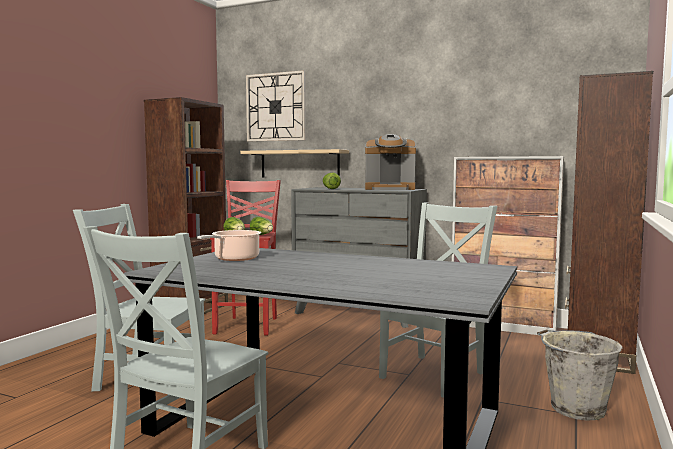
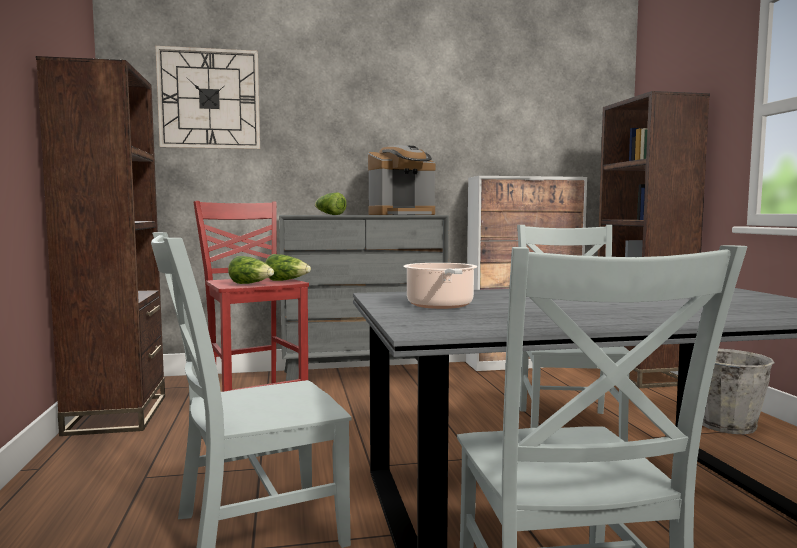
camera: 35 degrees left, 0 degrees up
beige shelf [240,149,349,177] -> none

